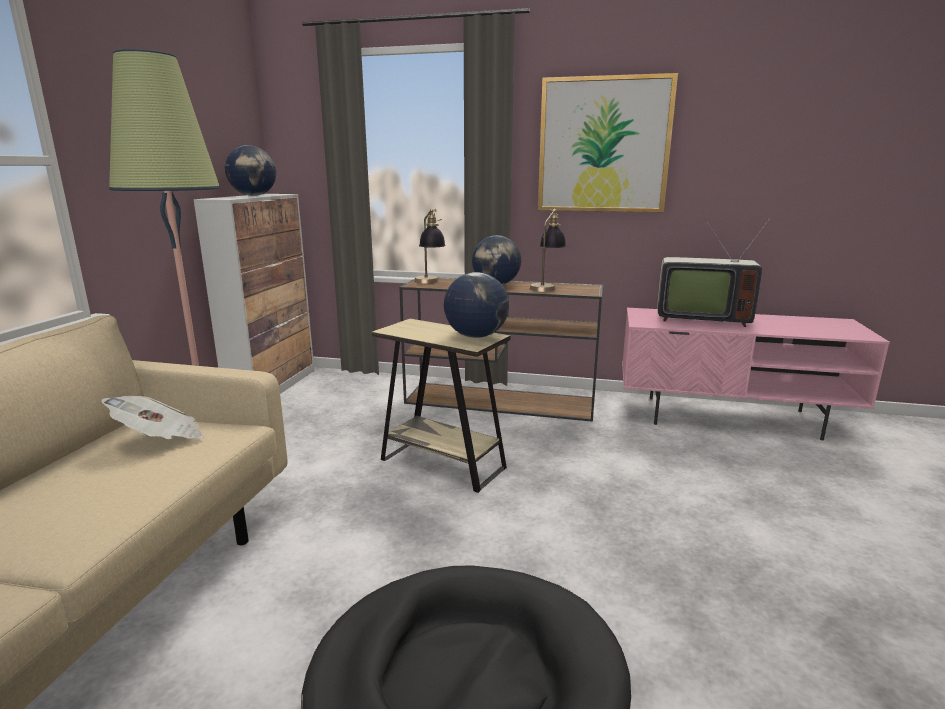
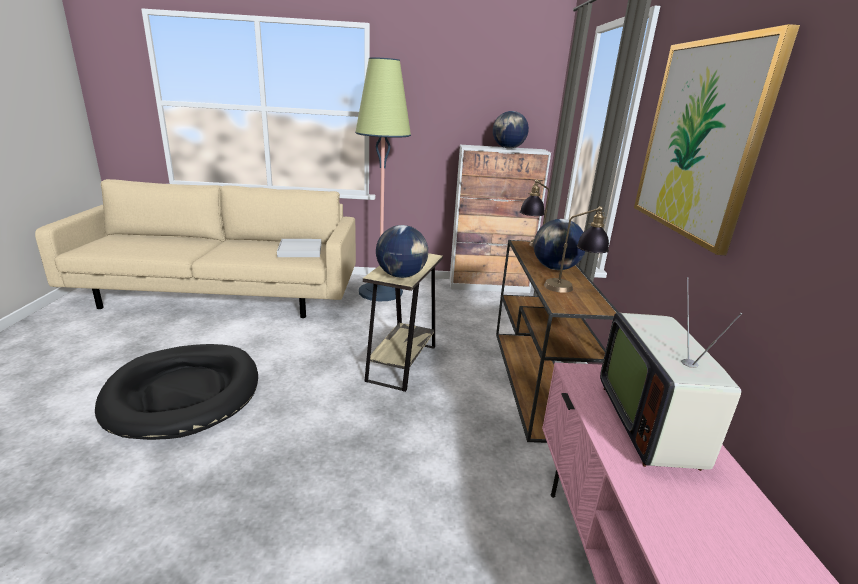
camera: 75 degrees right, 5 degrees up
newspaper [101,396,204,439] -> white tray [277,239,322,257]

